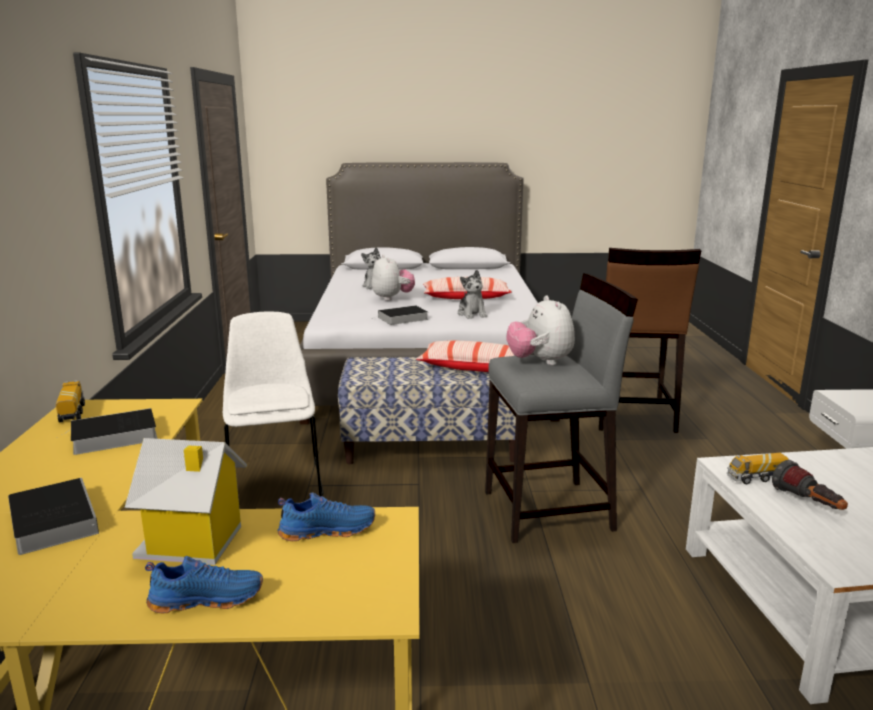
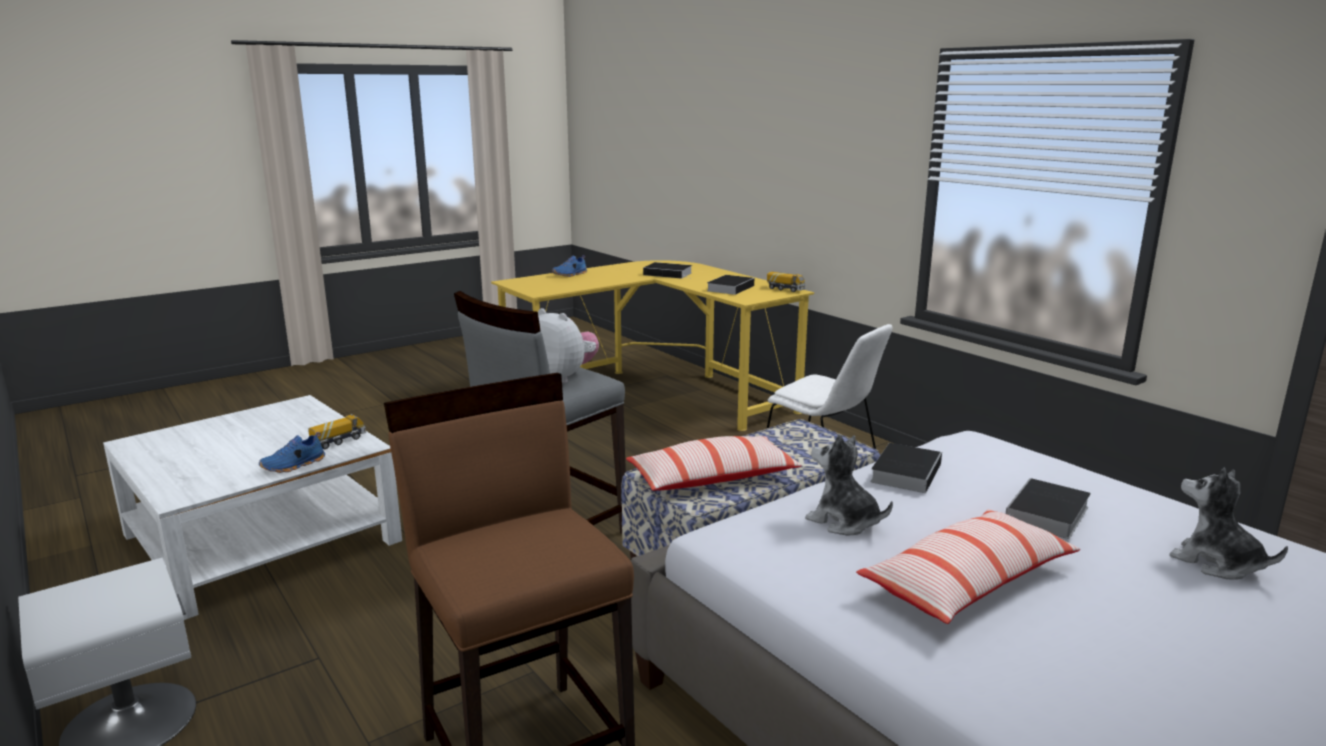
camera: 145 degrees right, 0 degrees up
toy house [124,438,247,565] -> none
blue shoe [278,492,375,541] -> blue shoe moved to [259,432,325,473]
plush toy [372,254,415,301] -> book [1006,478,1091,539]
flashlight [772,460,848,510] -> none

